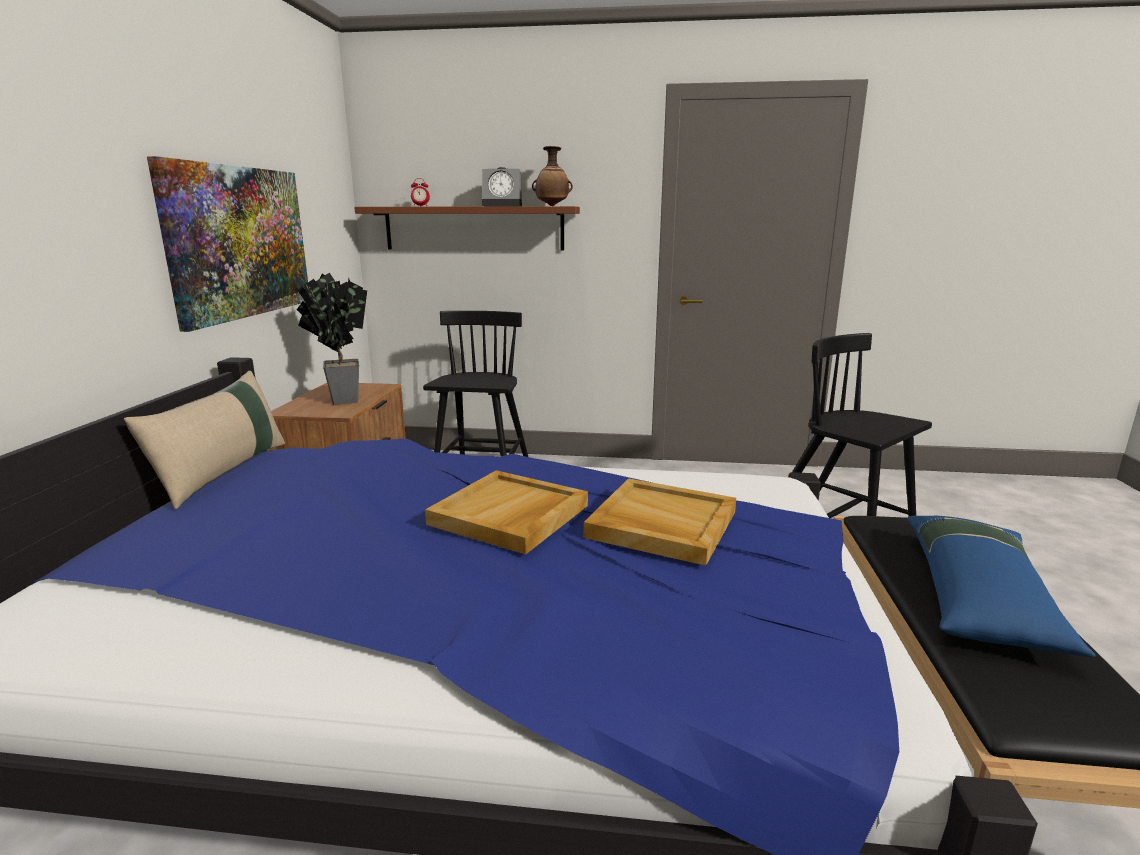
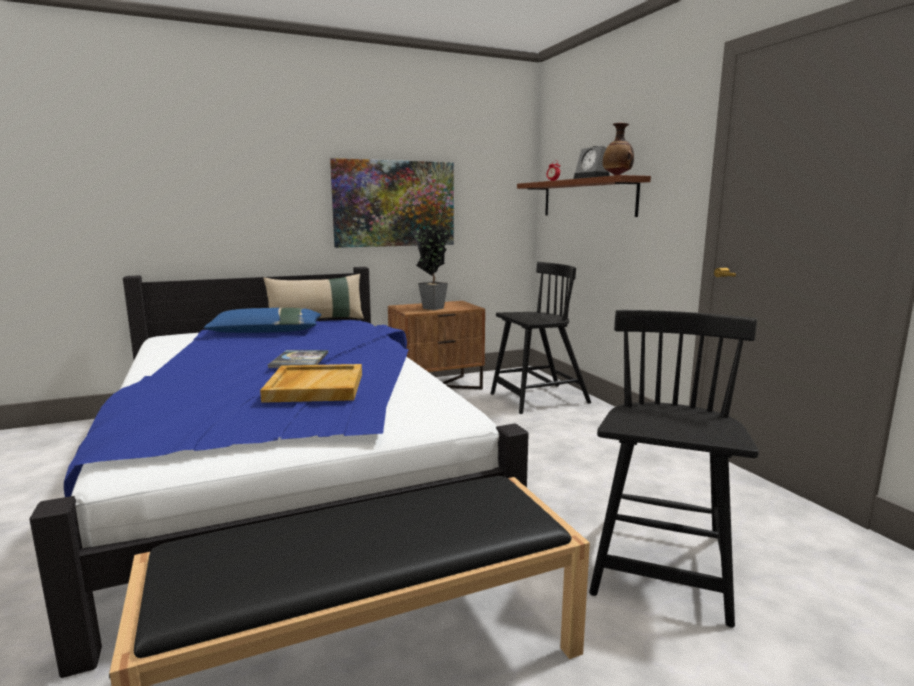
camera: 60 degrees right, 5 degrees down
beige tray [425,470,588,554] -> book [268,350,328,368]
blue pillow [907,516,1096,657] -> blue pillow moved to [204,308,321,333]

